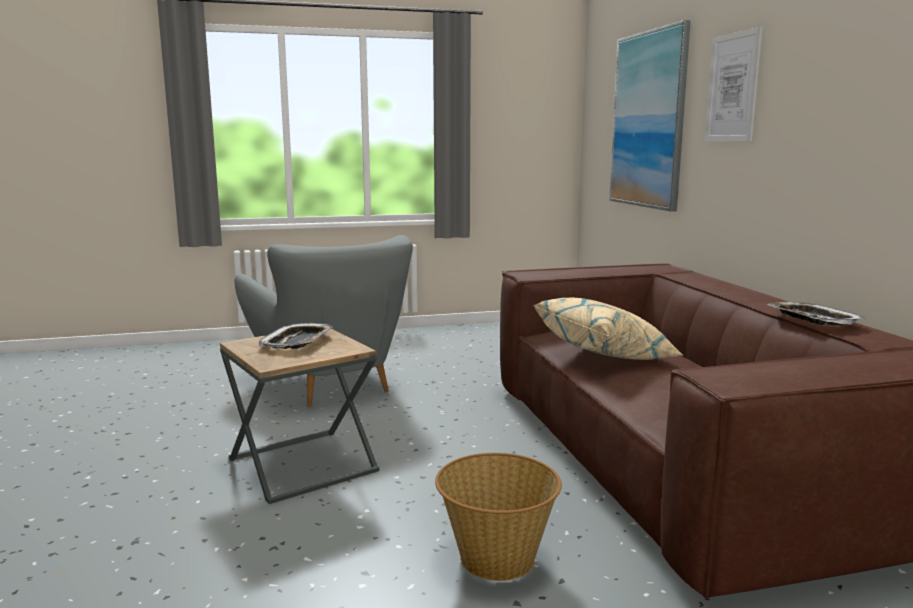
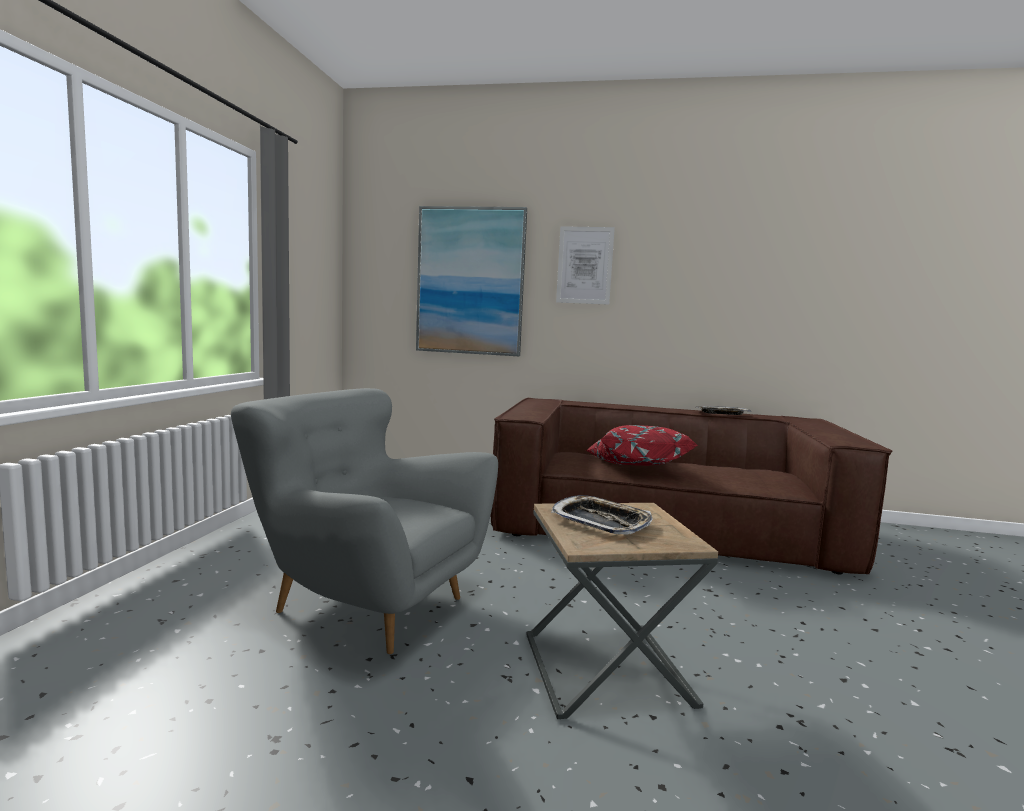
camera: 65 degrees left, 5 degrees down
grey armchair [235,235,413,407] -> grey armchair turned 150 degrees counterclockwise [231,388,498,654]
basket [435,453,562,581] -> none
beige pillow [534,298,684,360] -> red pillow [586,425,698,466]

